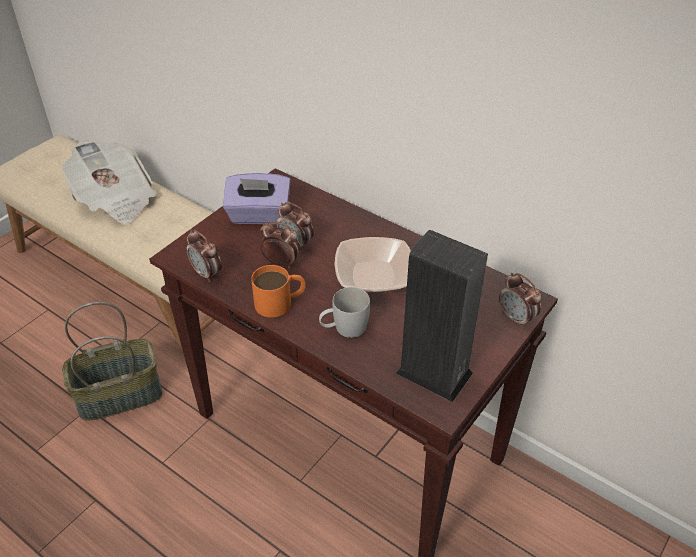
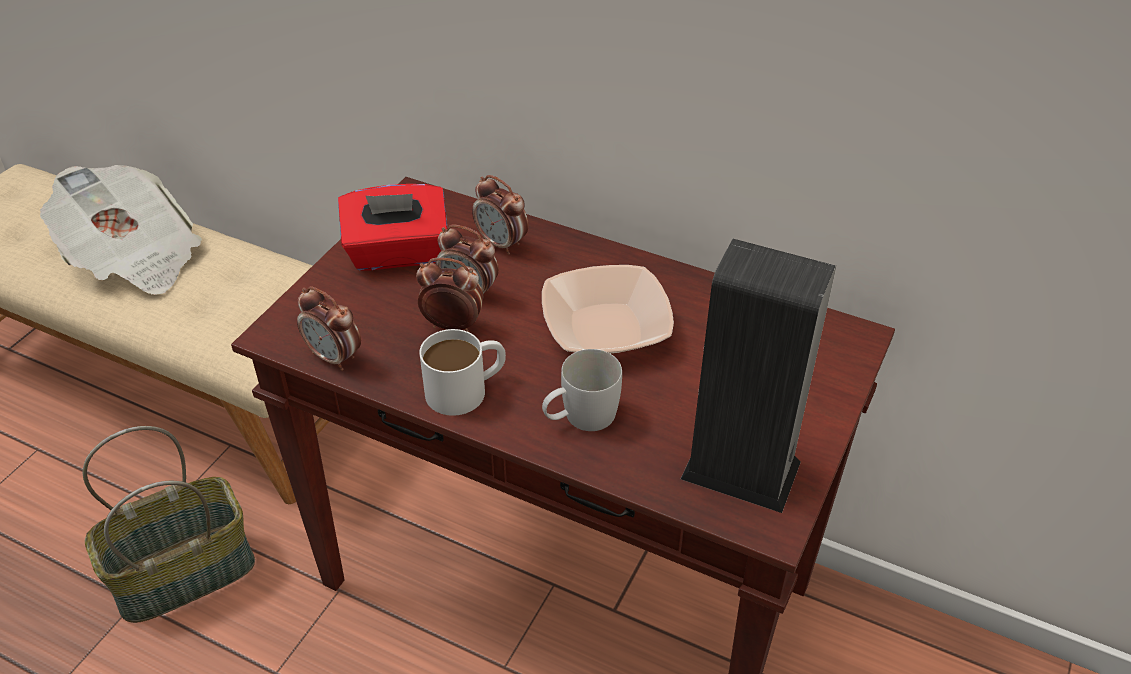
camera: 10 degrees left, 0 degrees up
purple tissue box [223,173,290,224] -> red tissue box [338,184,447,271]
orange mug [251,265,305,317] -> white mug [419,329,506,416]
alarm clock [499,273,542,328] -> alarm clock moved to [472,175,529,255]

